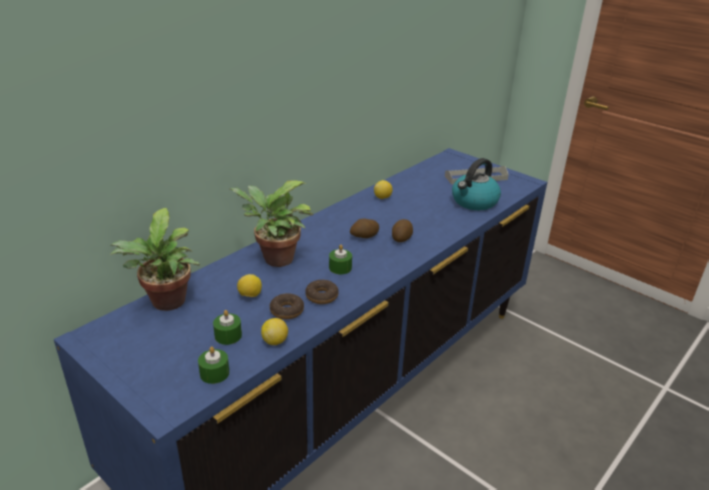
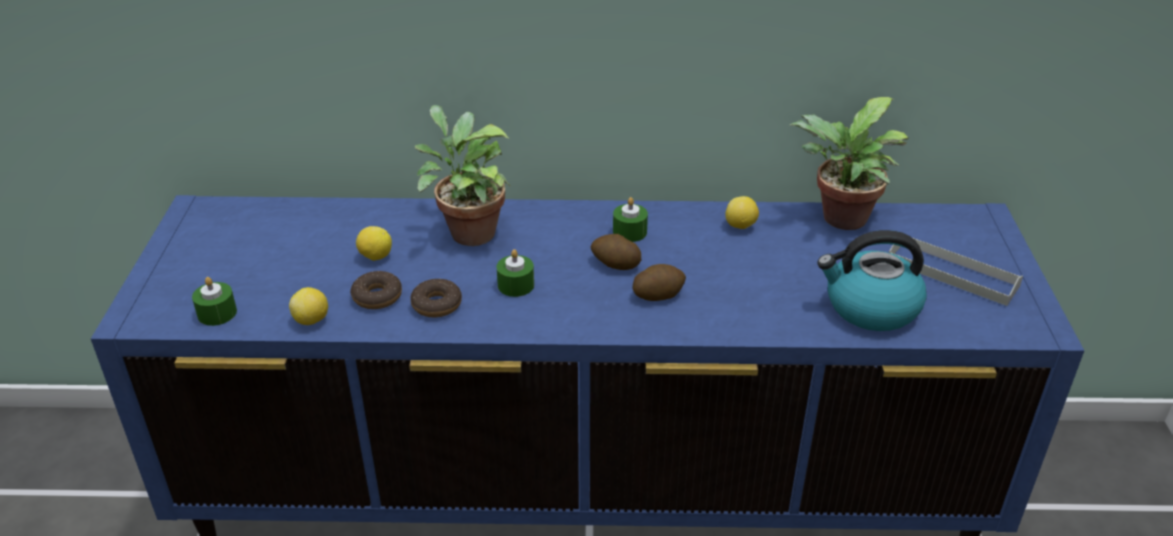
camera: 50 degrees right, 5 degrees up
potted plant [110,208,200,311] -> potted plant moved to [790,97,908,230]
green candle [213,310,242,345] -> green candle moved to [613,197,648,242]

